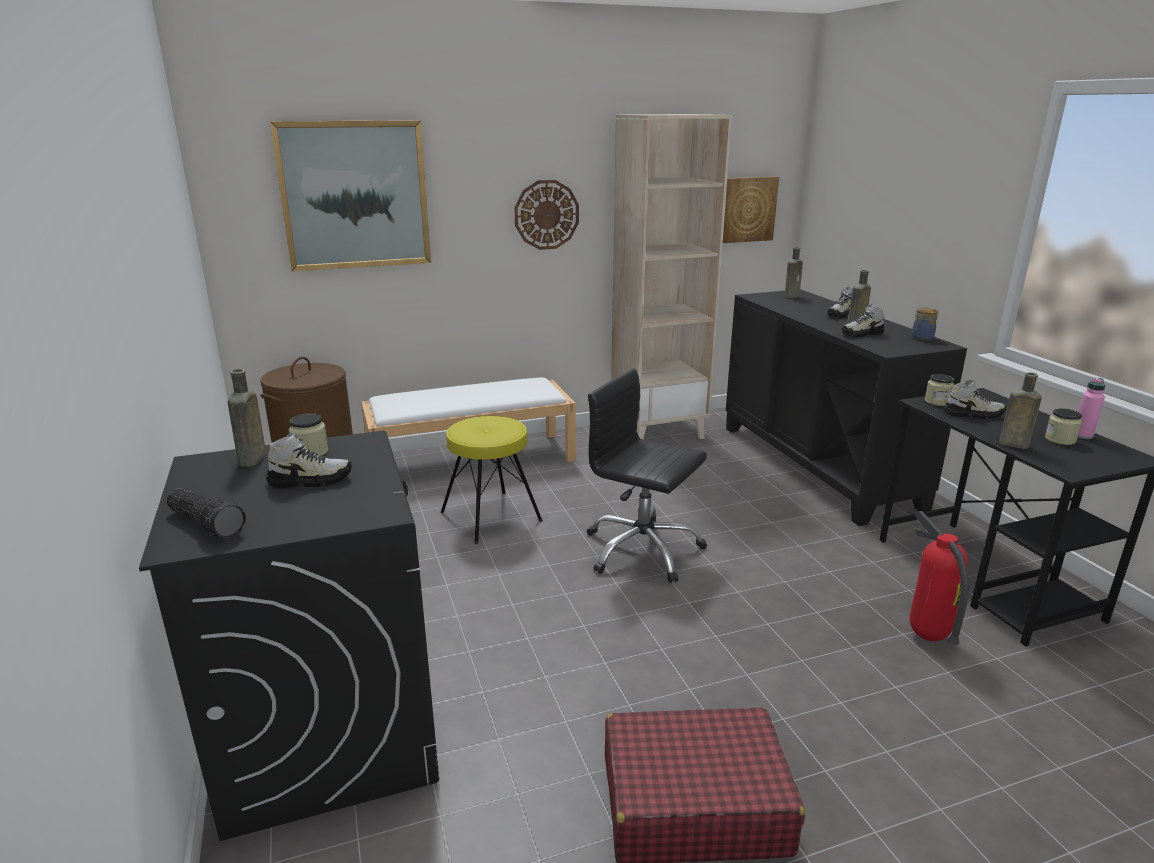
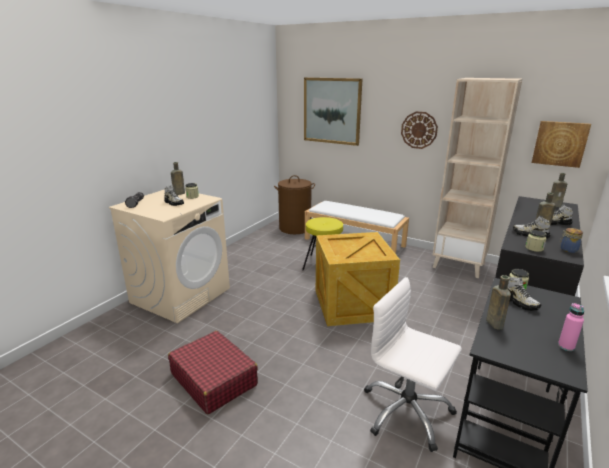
camera: 50 degrees right, 0 degrees up
black washing machine [139,431,439,841] -> beige washing machine [109,190,230,323]
black office chair [587,368,707,583] -> crate [316,232,400,326]
fire extinguisher [910,511,969,645] -> white office chair [364,277,462,452]
jar [1045,408,1082,445] -> jar moved to [525,230,547,252]

